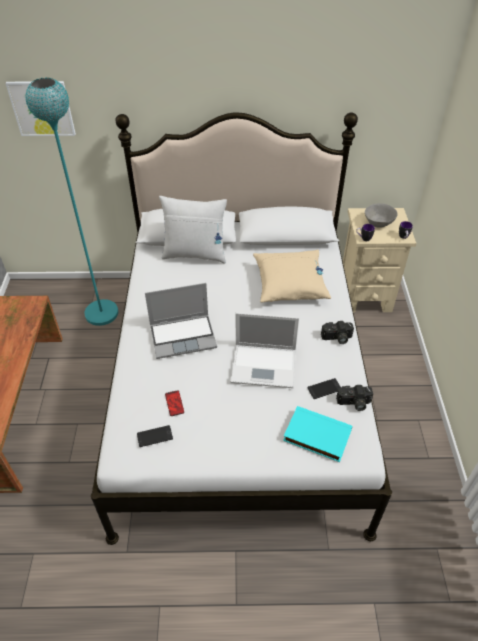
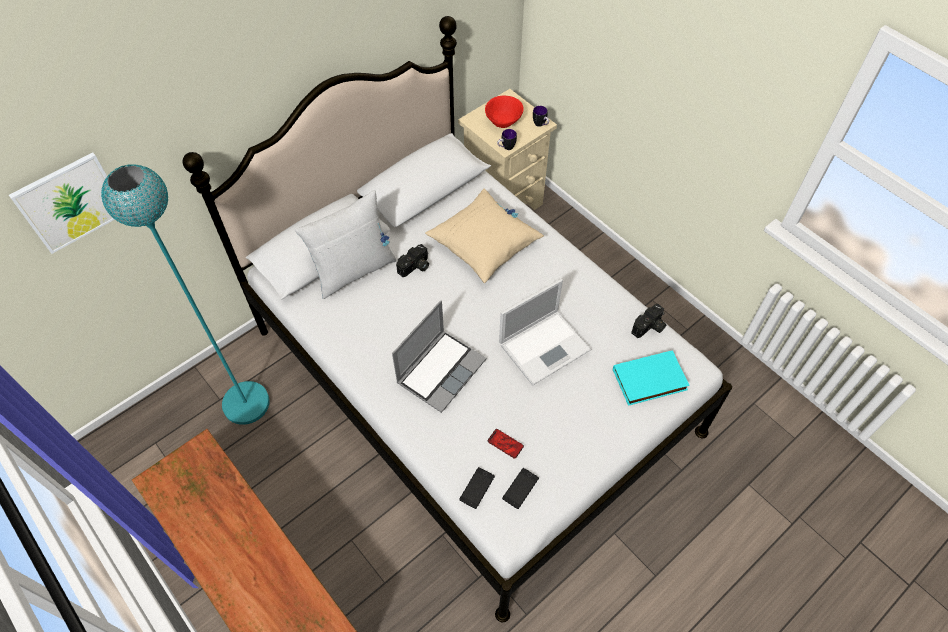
camera: 40 degrees left, 10 degrees up
phone [308,378,341,399] -> phone moved to [459,467,495,509]
camera [321,321,354,344] -> camera moved to [396,244,429,277]
grey bowl [365,203,398,228] -> red bowl [485,96,524,128]

